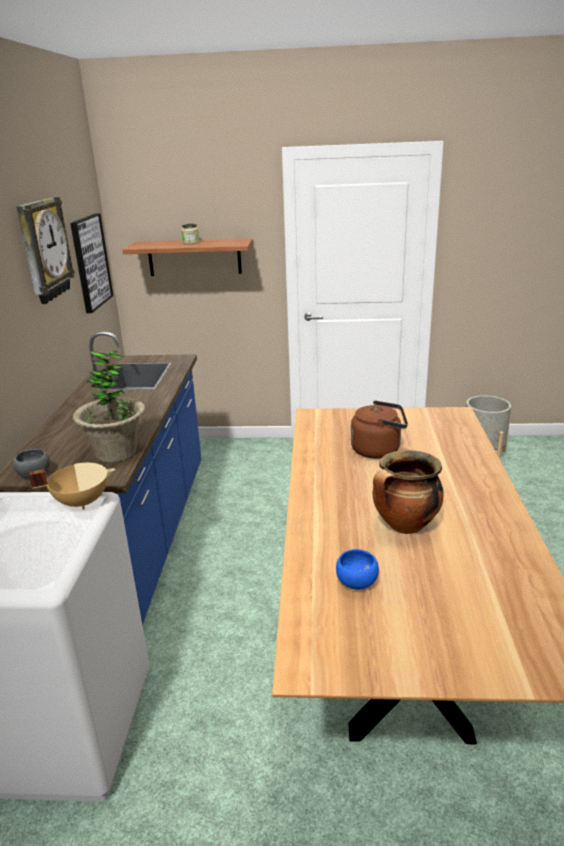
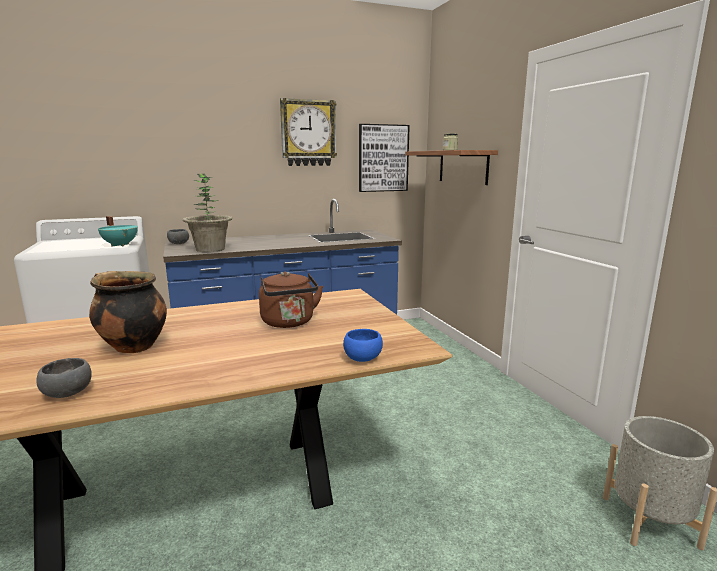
camera: 65 degrees right, 10 degrees down
beige cooking pot [29,463,115,510] -> turquoise cooking pot [98,216,138,246]
blue bowl [336,549,379,590] -> blue bowl moved to [343,329,383,362]
none -> grey bowl [36,358,92,398]

